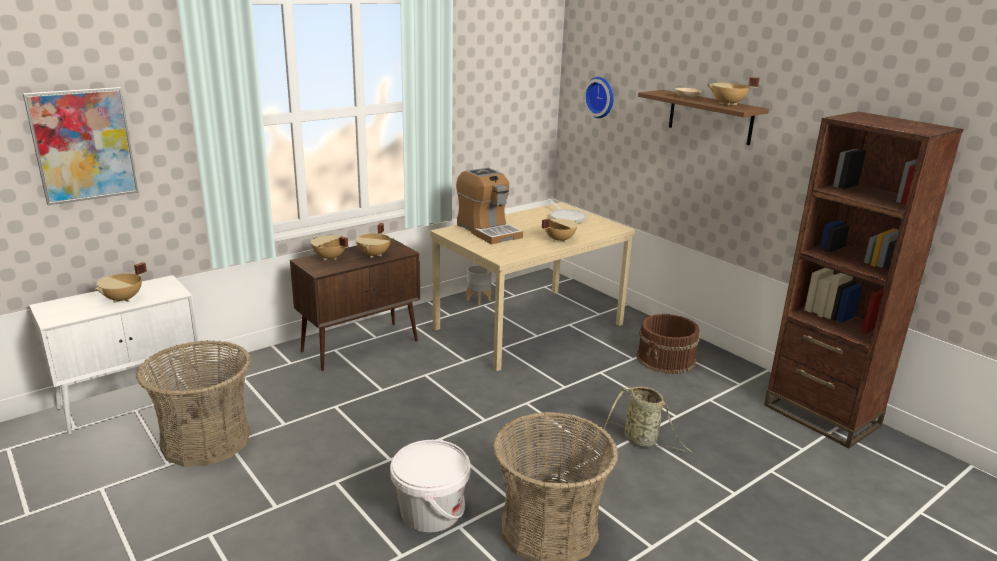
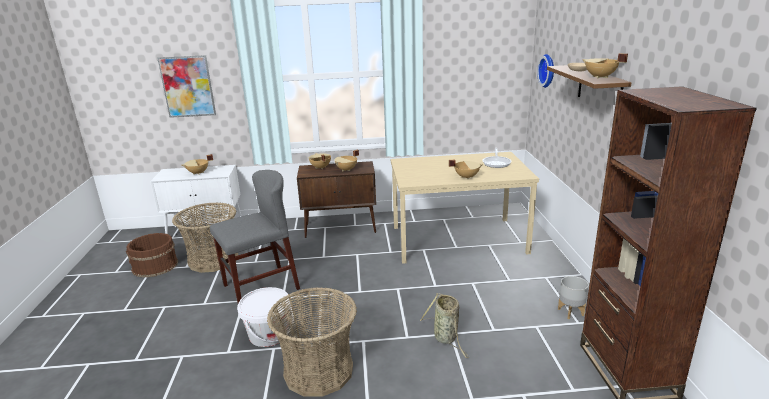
camera: 35 degrees right, 0 degrees up
coffee machine [456,168,523,244] -> none
grey planter [467,265,492,305] -> grey planter moved to [558,276,589,320]
brown bucket [636,314,700,374] -> brown bucket moved to [126,233,178,278]
none -> grey chair [210,170,300,303]

